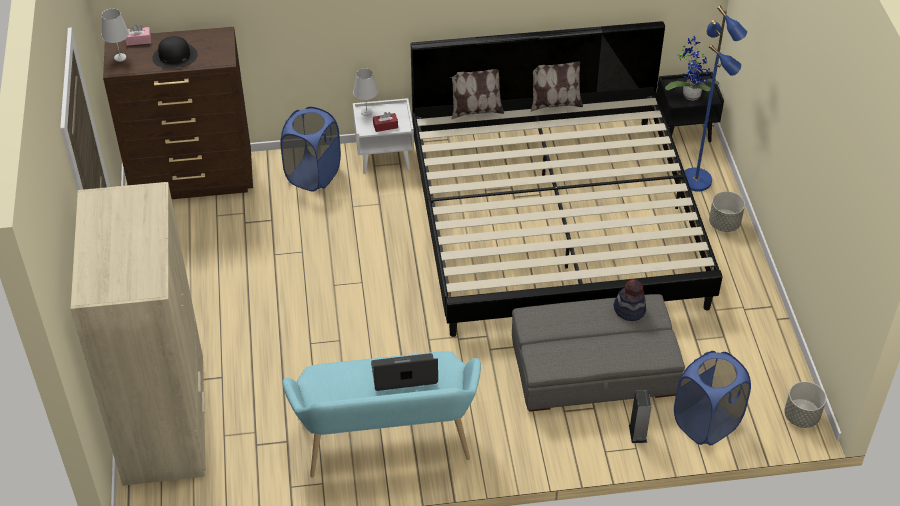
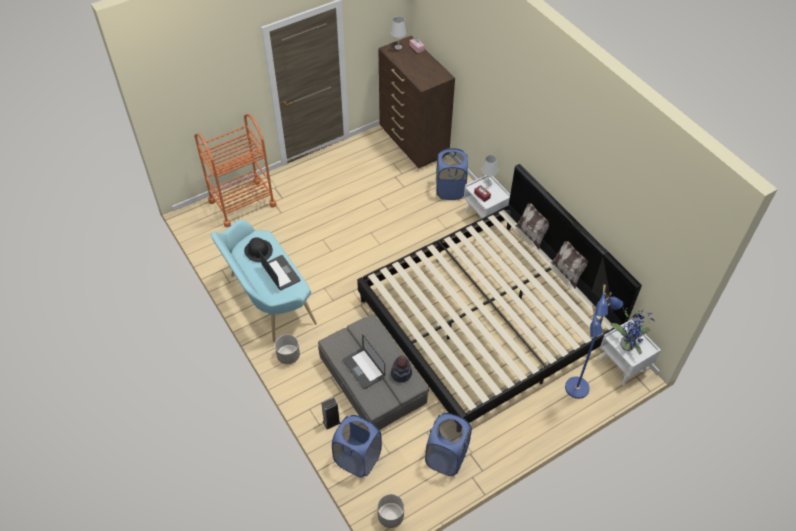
camera: 65 degrees right, 5 degrees up
beige wardrobe [71,182,206,486] -> orange cart [194,114,277,228]
black hat [152,36,198,68] -> black hat moved to [244,237,273,262]
black nightstand [657,72,724,142] -> white nightstand [600,320,661,386]
grey planter [709,191,745,232] -> grey planter moved to [275,335,300,364]
none -> laptop [343,334,385,389]
none -> blue laundry basket [425,413,472,476]

